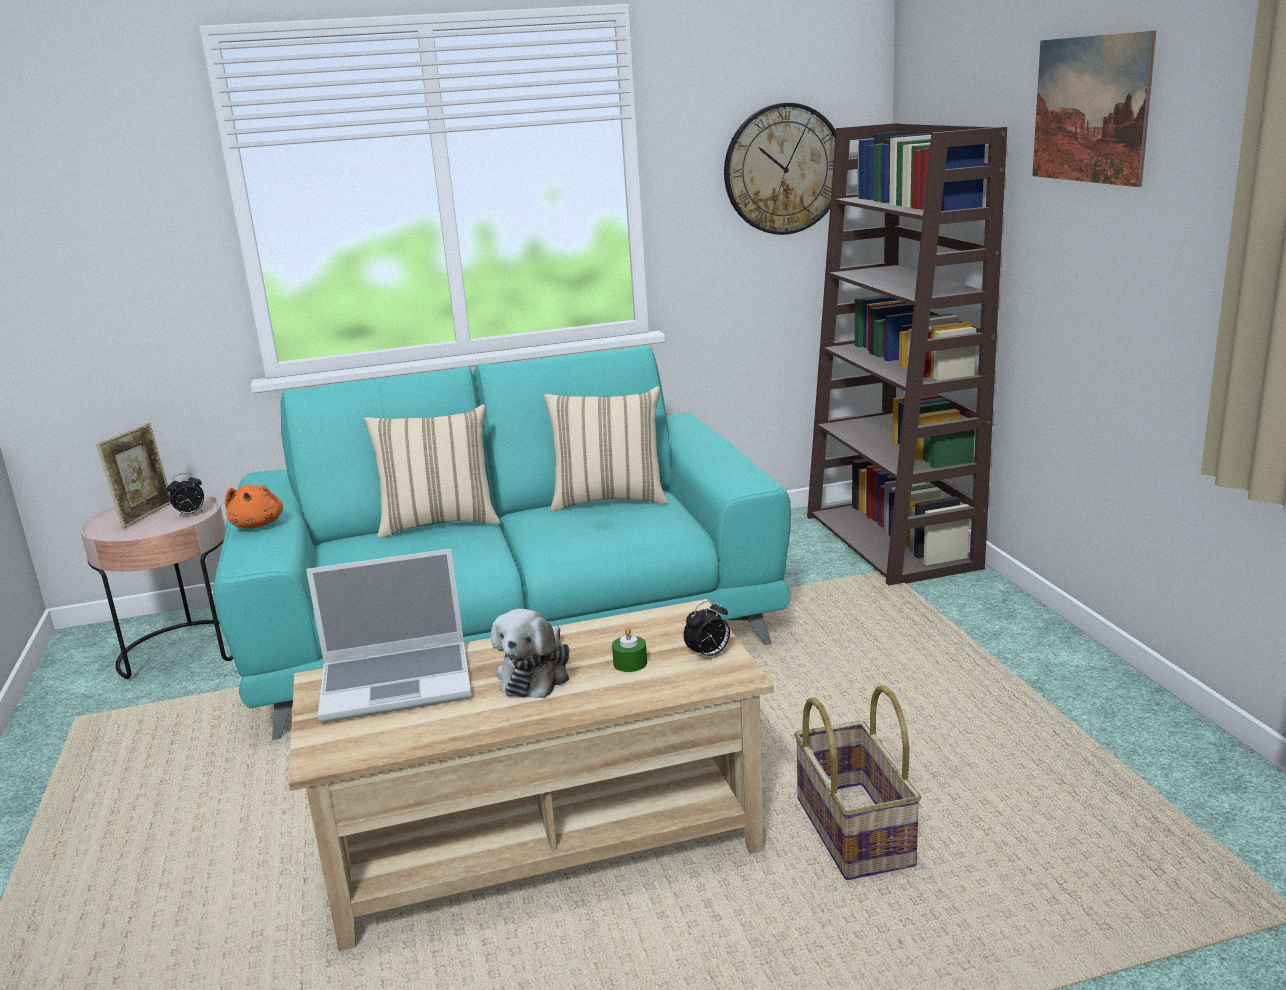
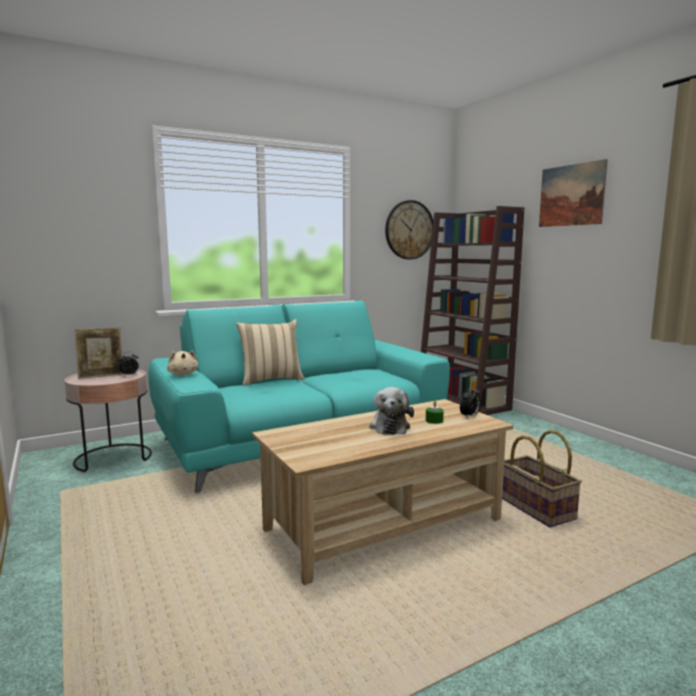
camera: 15 degrees left, 10 degrees down
picture frame [96,423,171,529] -> picture frame turned 60 degrees clockwise [74,327,124,379]
orange plush toy [225,484,283,529] -> beige plush toy [167,350,198,375]
laptop [306,549,471,722] -> none
beige pillow [544,386,668,511] -> none

